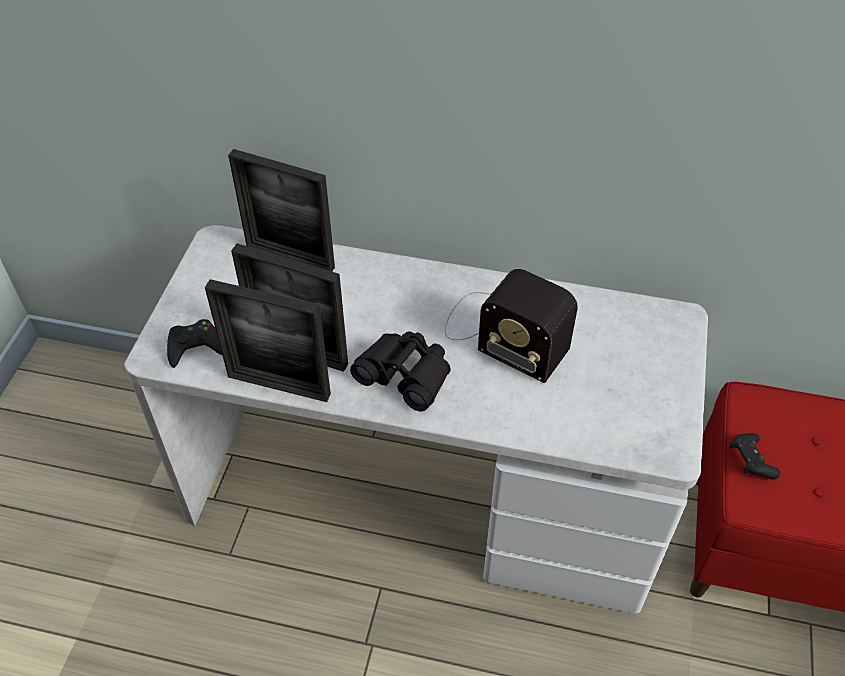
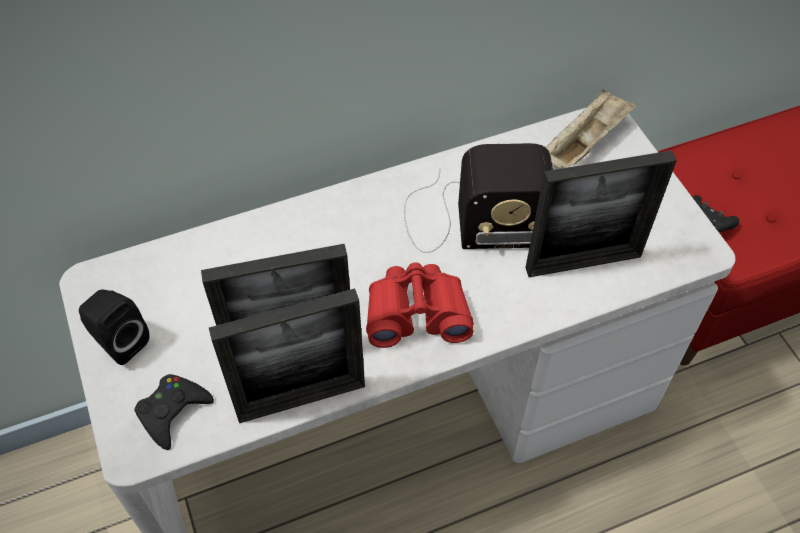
camera: 35 degrees left, 5 degrees up
picture frame [228,149,335,271] -> picture frame moved to [525,150,677,277]
black binoculars [350,331,451,412] -> red binoculars [366,262,474,348]
none -> black speaker [79,289,149,365]
none -> beige tray [546,89,637,169]

